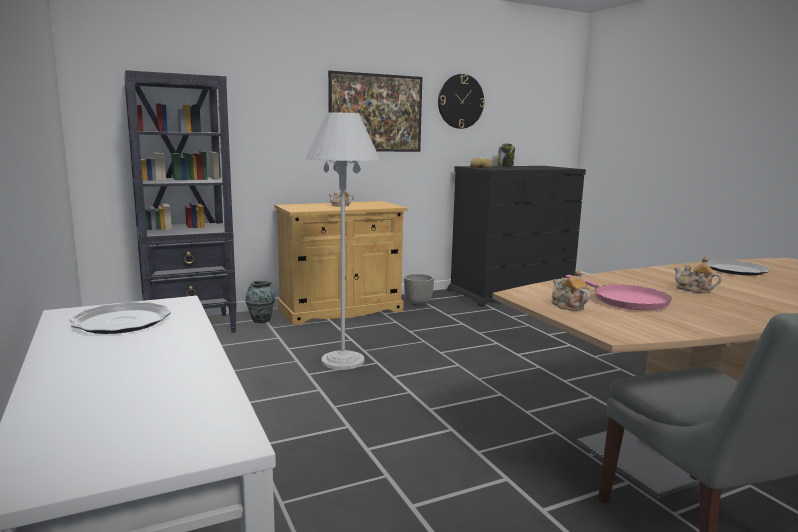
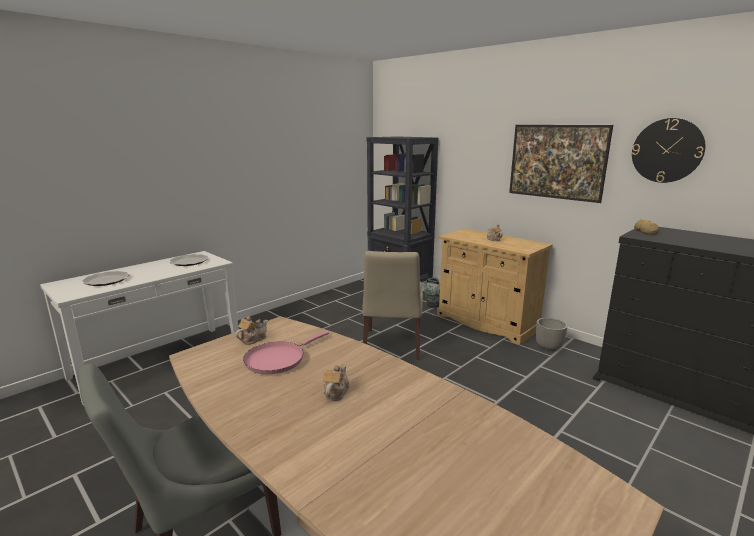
camera: 70 degrees right, 5 degrees up
white floor lamp [305,113,380,370] -> beige chair [362,251,423,360]
jar [498,143,515,167] -> none
plate [707,259,771,275] -> plate moved to [82,271,130,286]

